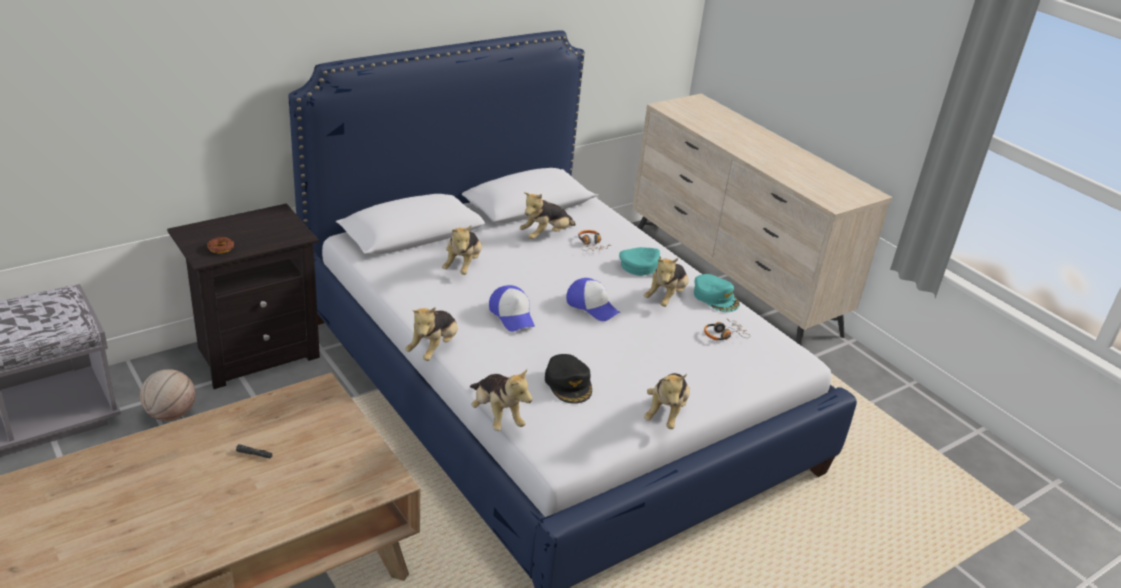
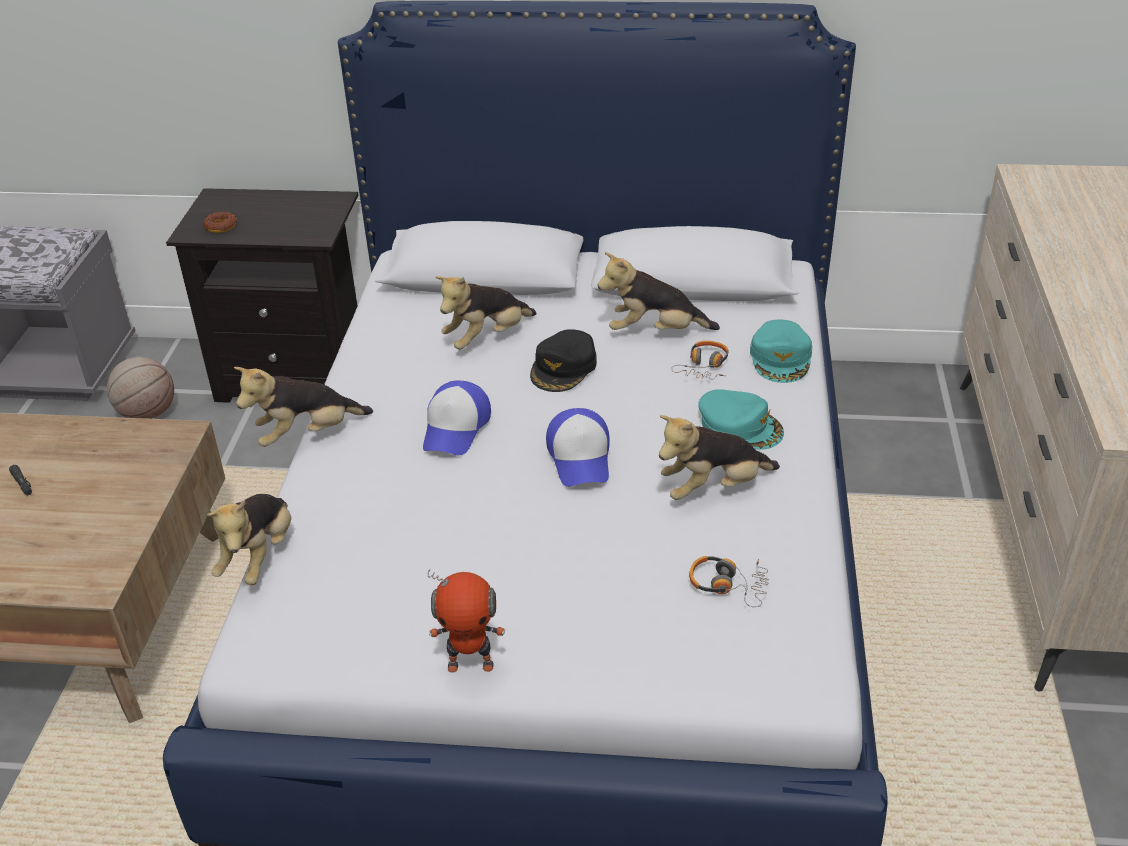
camera: 45 degrees right, 5 degrees up
black cap [545,354,592,404] -> black cap moved to [530,329,597,392]
plush toy [644,373,690,429] -> toy robot [427,569,505,672]
turquoise cap [694,274,740,312] -> turquoise cap moved to [750,319,813,383]

